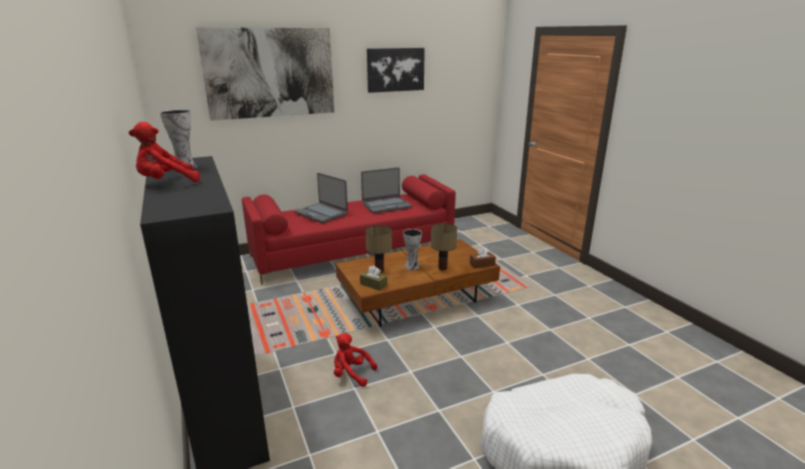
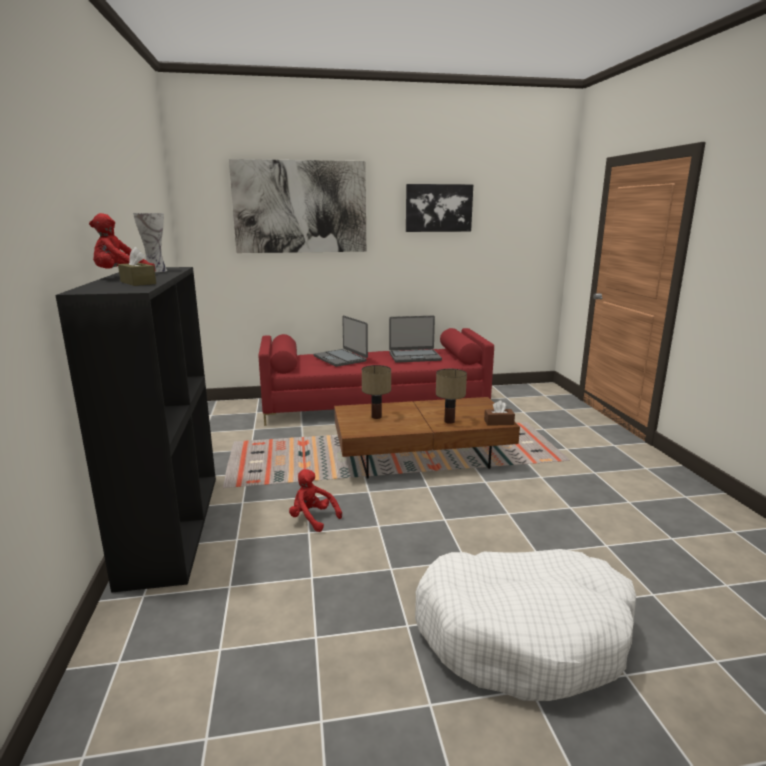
camera: 15 degrees right, 5 degrees down
brown tissue box [360,266,387,291] -> brown tissue box moved to [118,247,156,286]
vase [403,229,422,270] -> none

